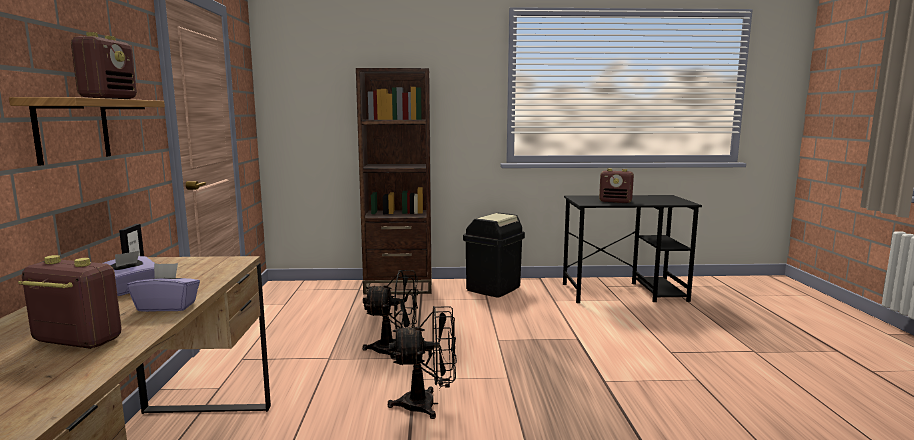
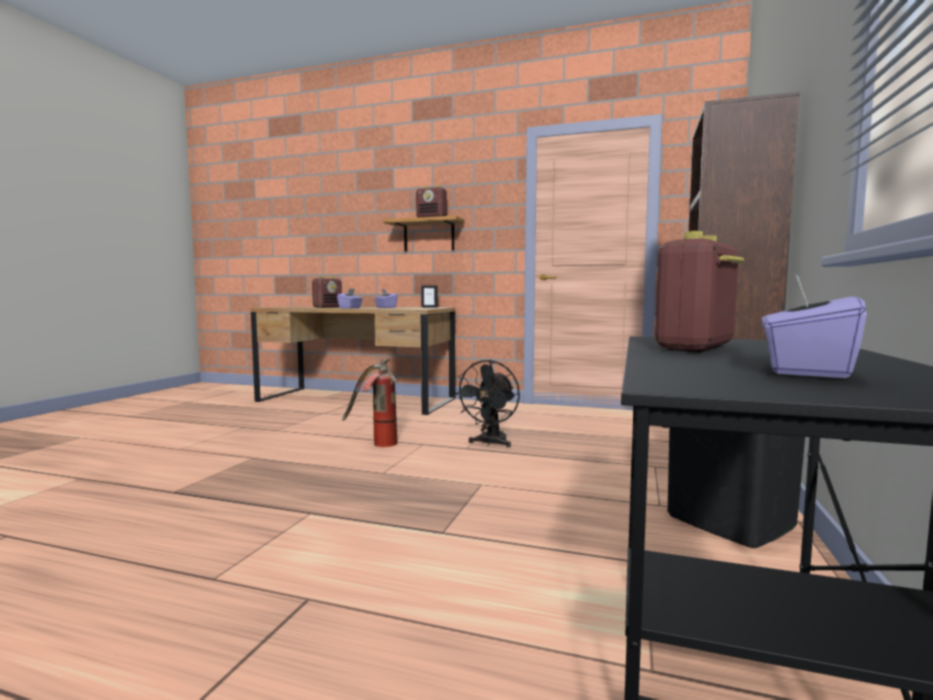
camera: 110 degrees right, 5 degrees down
black fan [388,306,457,419] -> fire extinguisher [342,359,397,447]
none -> purple tissue box [762,274,867,378]

